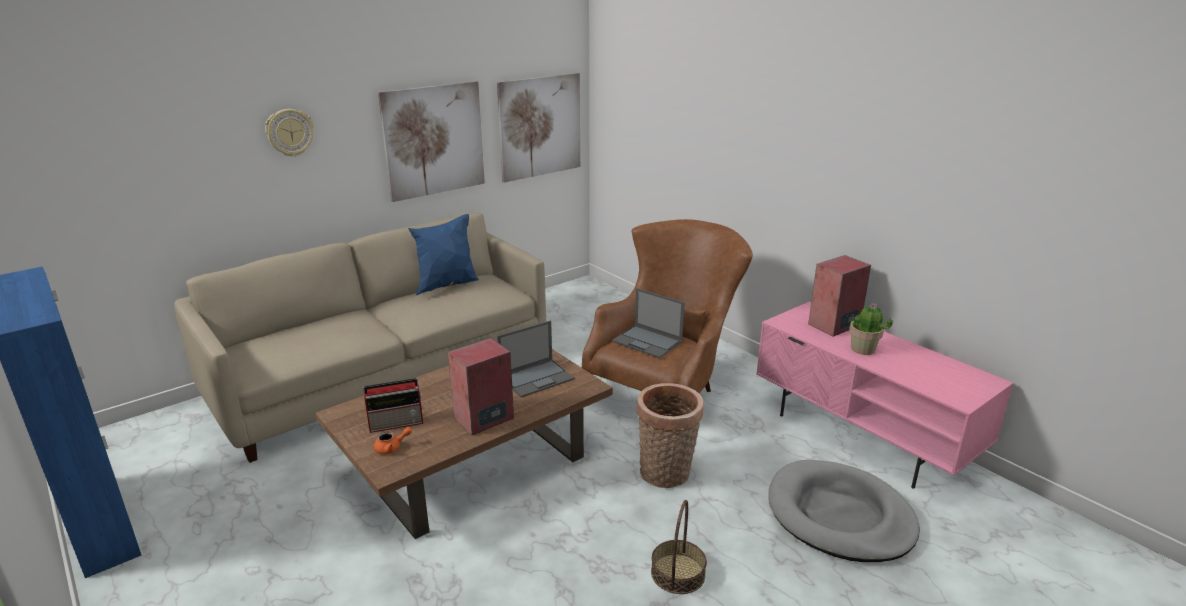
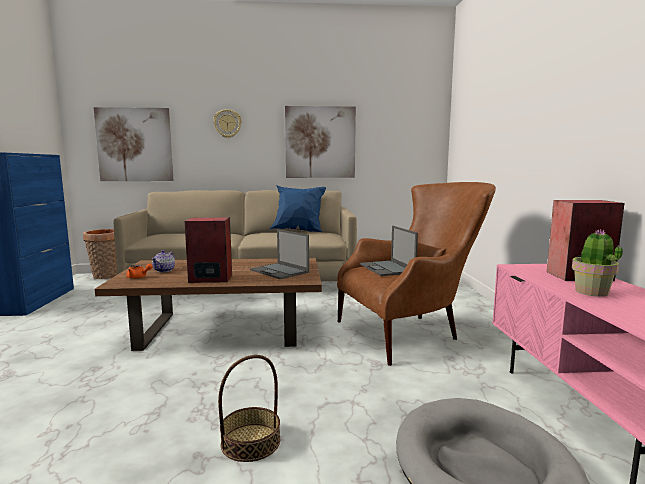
camera: 35 degrees right, 15 degrees down
radio [363,378,423,433] -> teapot [152,250,175,272]
picture [497,73,580,183] -> picture moved to [94,107,173,181]
laptop [497,321,575,398] -> laptop turned 45 degrees clockwise [250,229,309,279]
basket [636,383,704,488] -> basket moved to [83,229,117,279]

